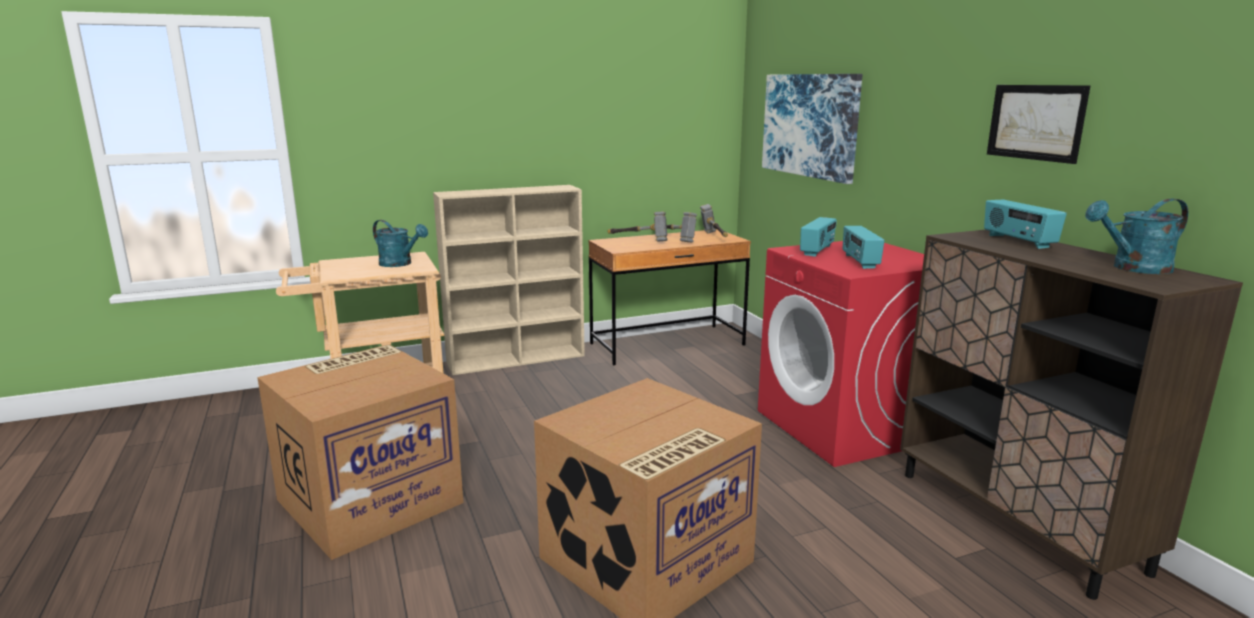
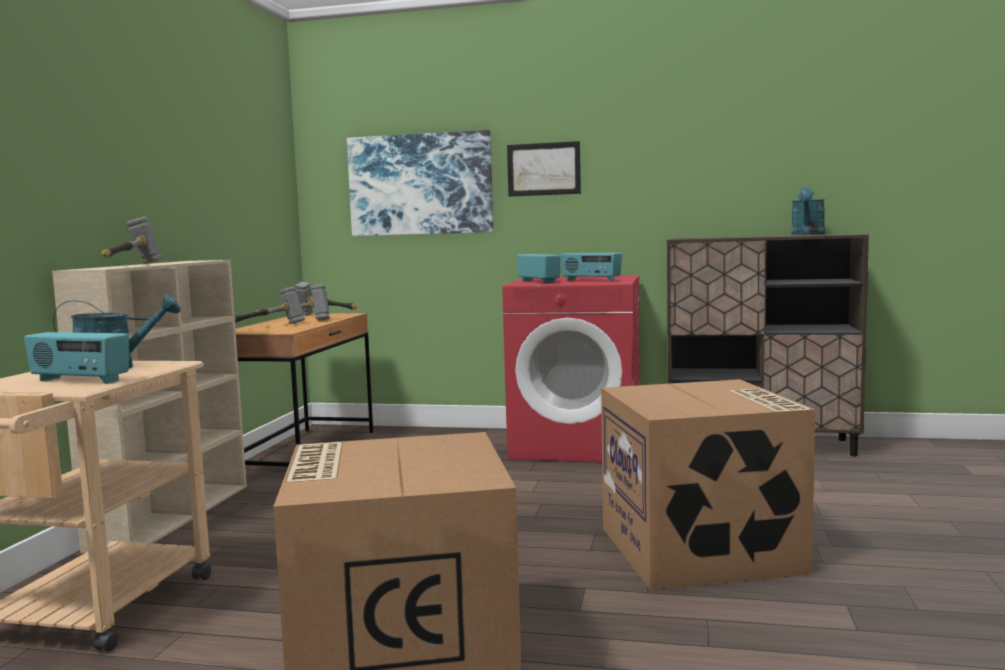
camera: 55 degrees left, 10 degrees down
radio [984,199,1067,249] -> radio moved to [24,332,129,384]
picture [987,85,1090,164] -> picture moved to [507,141,581,197]
none -> hammer [102,217,163,264]

